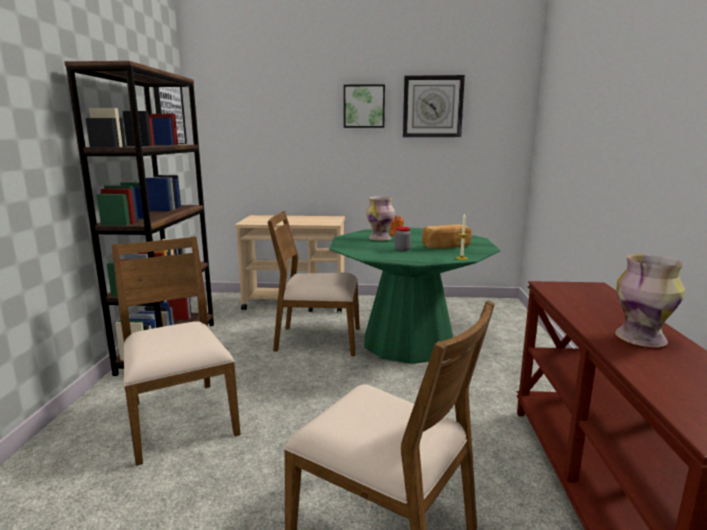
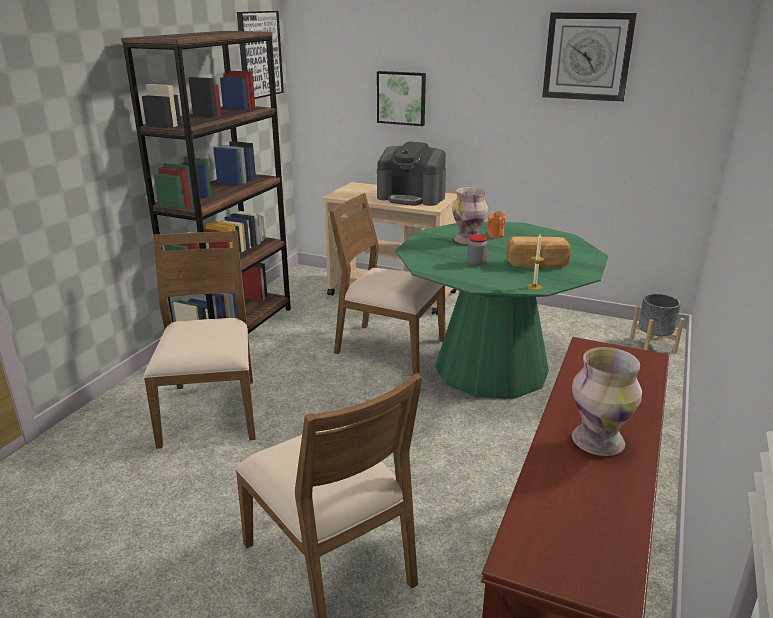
camera: 20 degrees right, 10 degrees up
picture [344,84,385,128] -> picture moved to [377,71,426,126]
none -> coffee machine [377,141,446,206]
none -> grey planter [630,294,684,353]

